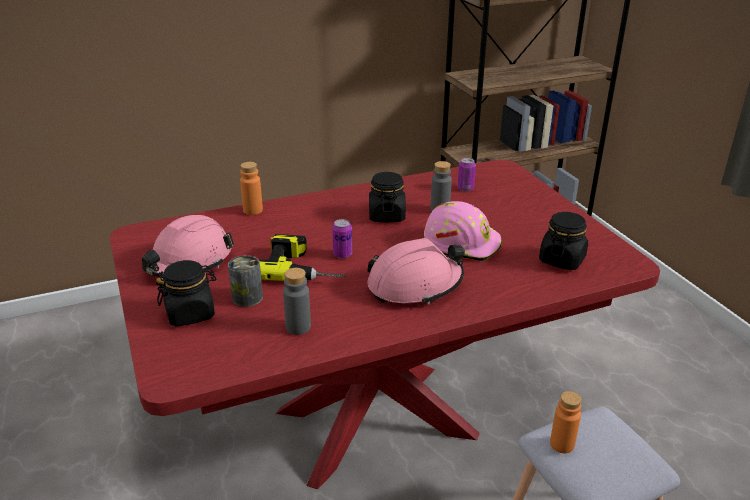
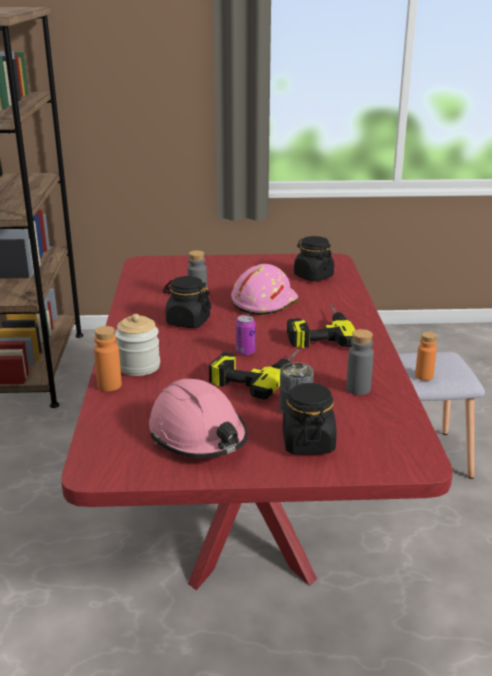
camera: 70 degrees left, 5 degrees down
pink hard hat [367,238,465,305] -> power drill [287,304,355,348]
can [458,158,476,192] -> none
none -> jar [115,314,160,376]

